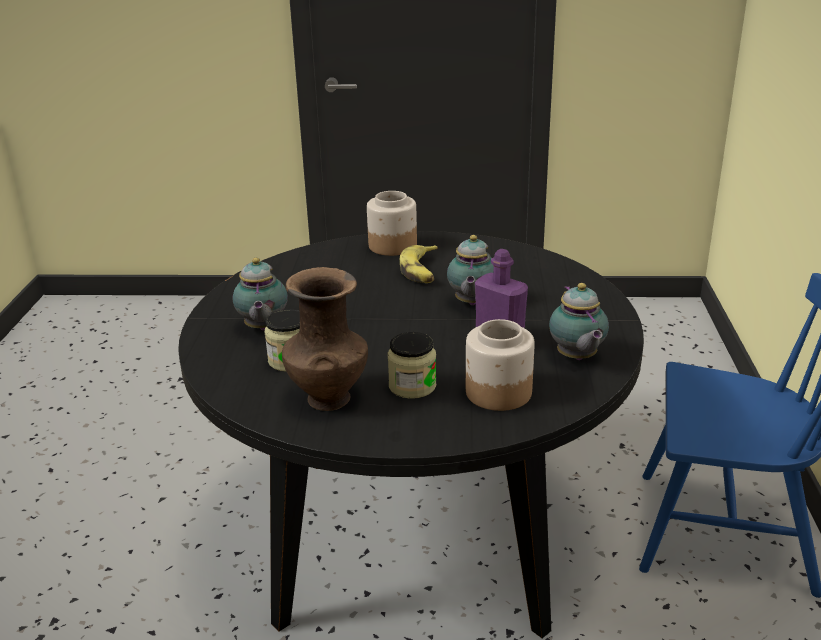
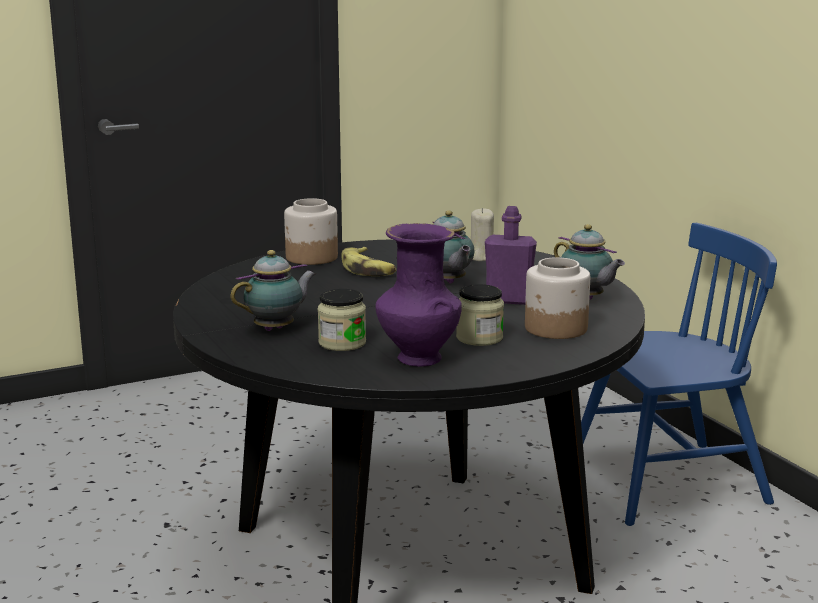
camera: 30 degrees left, 10 degrees down
teapot [233,258,288,330] -> teapot turned 90 degrees counterclockwise [231,250,316,331]
brown vase [282,267,368,411] -> purple vase [375,223,462,367]
none -> beige candle [471,208,494,261]

